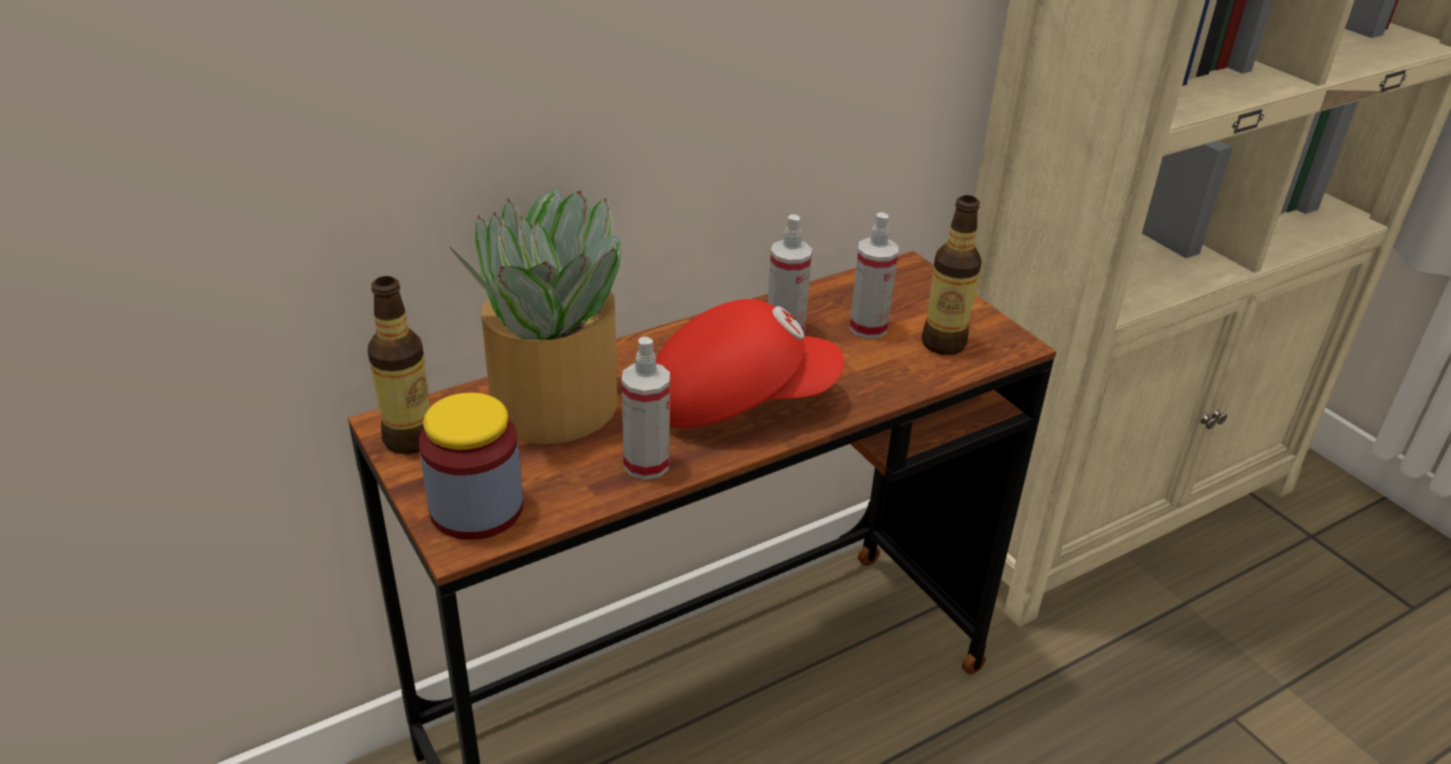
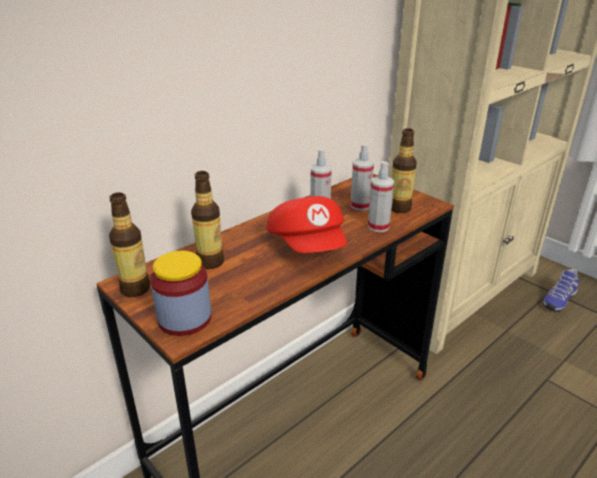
camera: 10 degrees left, 5 degrees down
potted plant [449,189,621,444] -> bottle [191,171,224,269]
spray bottle [622,337,670,480] -> spray bottle moved to [368,161,394,232]
red cap [656,299,844,428] -> red cap turned 90 degrees clockwise [266,196,347,253]
none -> shoe [542,269,579,312]

